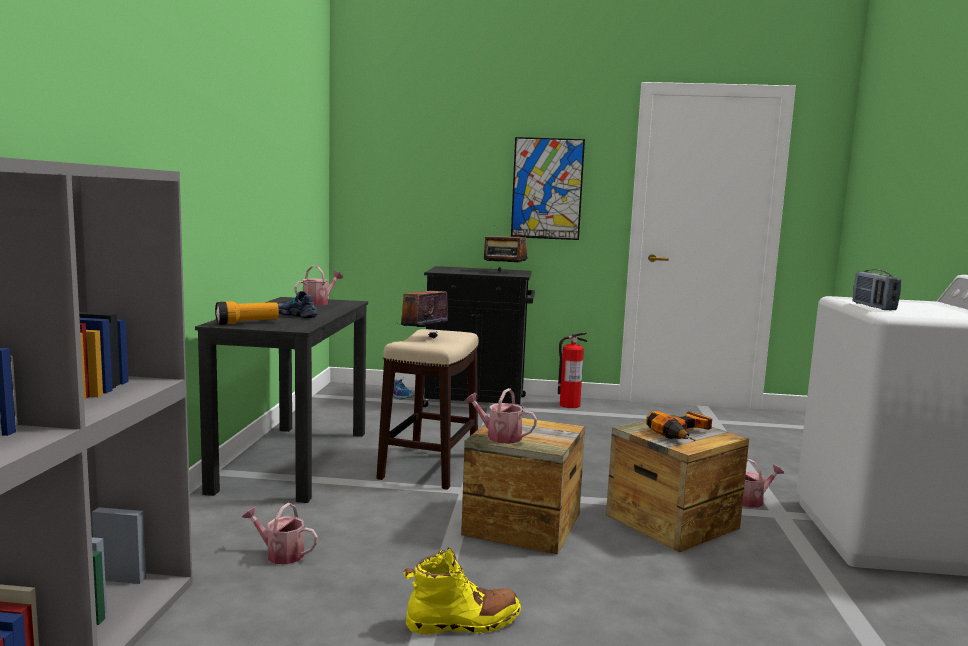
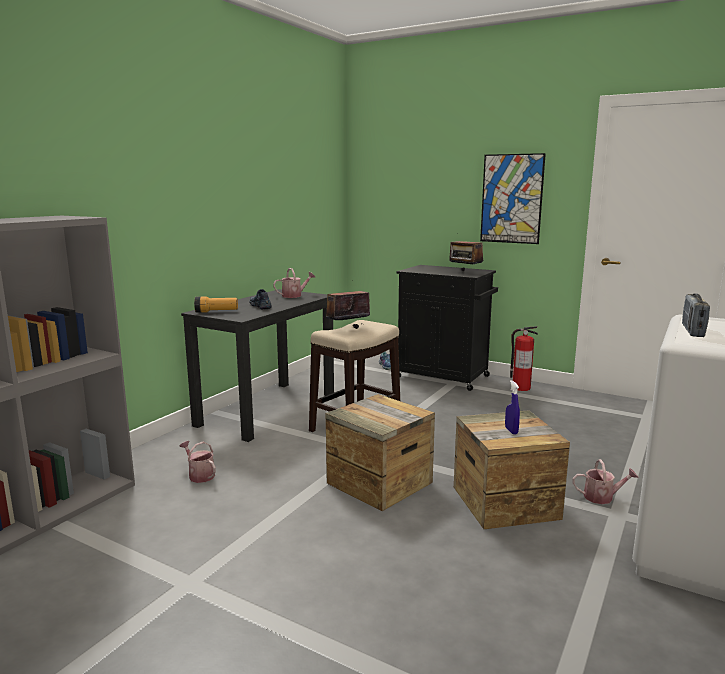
camera: 25 degrees right, 5 degrees up
yellow boot [403,548,521,636] -> none
watering can [464,388,537,444] -> none
power drill [646,411,712,441] -> blue spray bottle [505,380,520,435]

